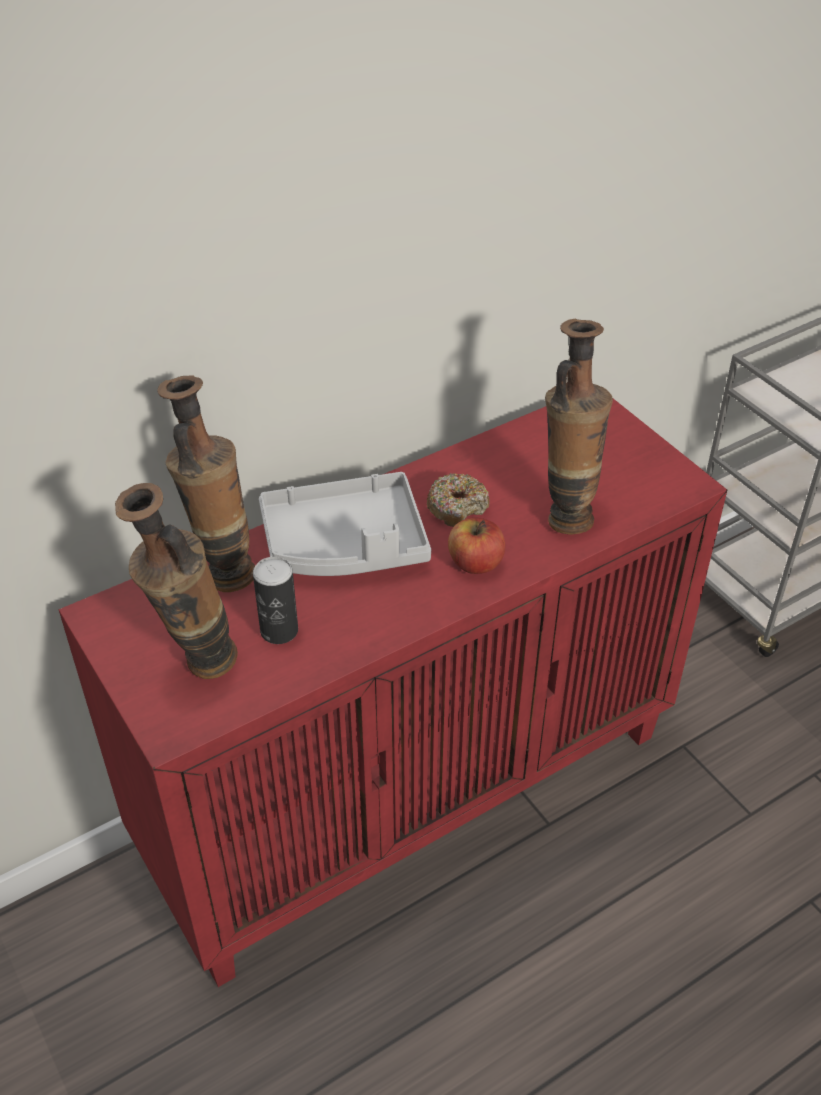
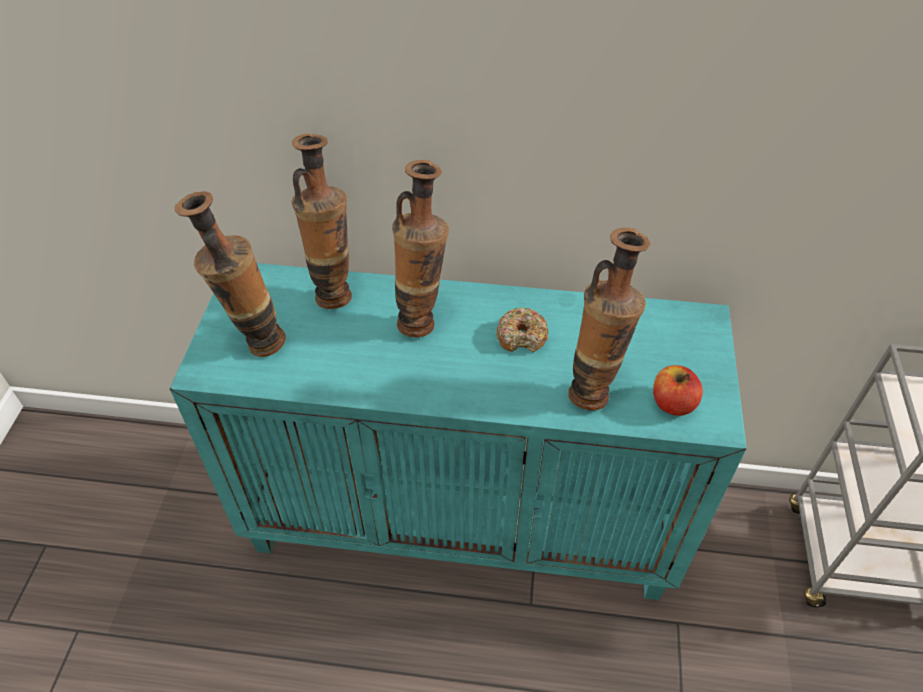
camera: 40 degrees right, 5 degrees up
red cabinet [59,399,727,987] -> turquoise cabinet [170,263,747,600]
can [253,557,298,644] -> none
grey tray [259,472,431,576] -> vase [392,160,449,337]
apple [448,517,505,574] -> apple moved to [653,365,703,416]

